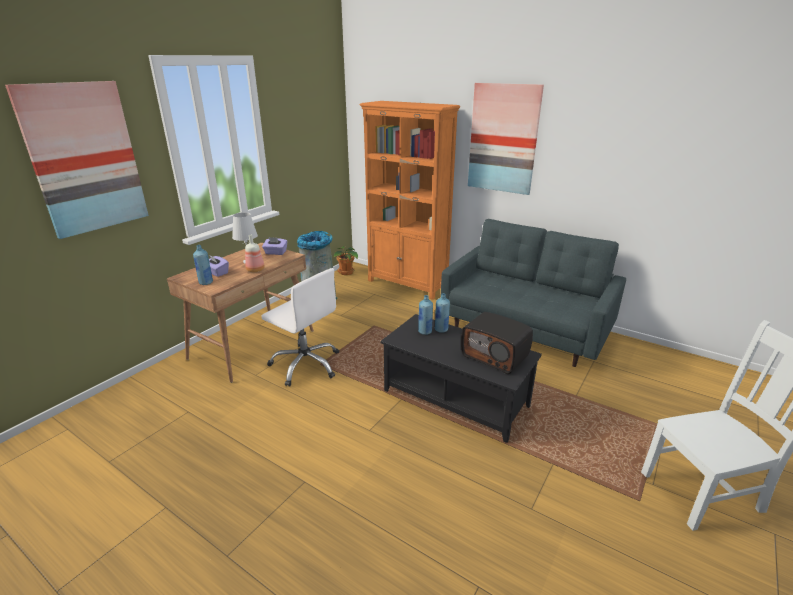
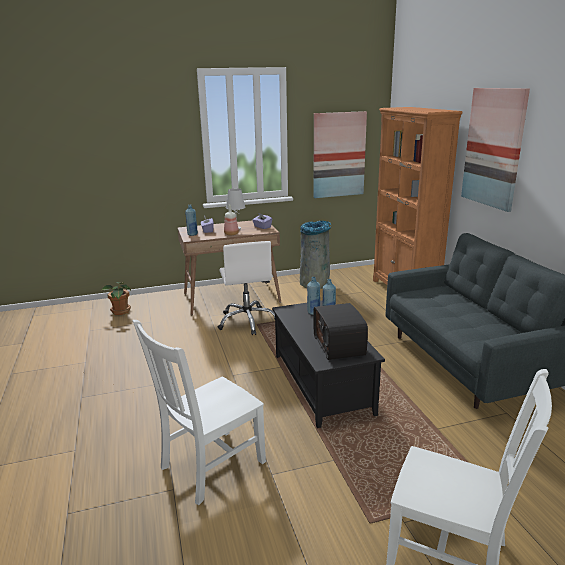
camera: 40 degrees right, 5 degrees down
picture [5,81,149,239] -> picture moved to [313,111,367,198]
potted plant [334,246,358,275] -> potted plant moved to [102,282,131,315]
none -> white chair [133,320,266,505]

